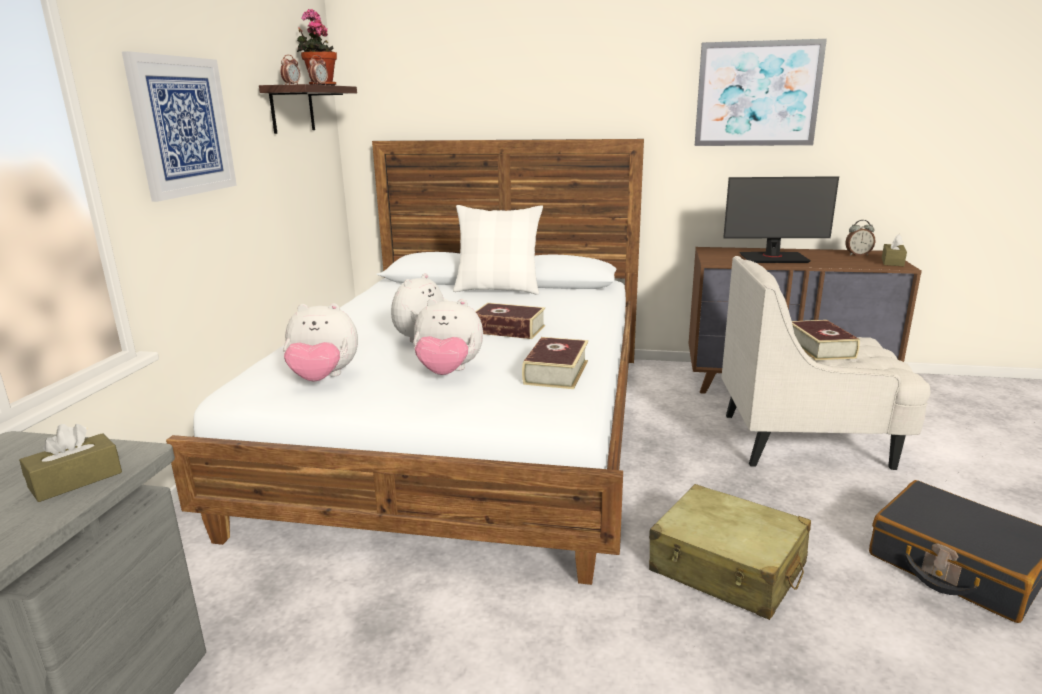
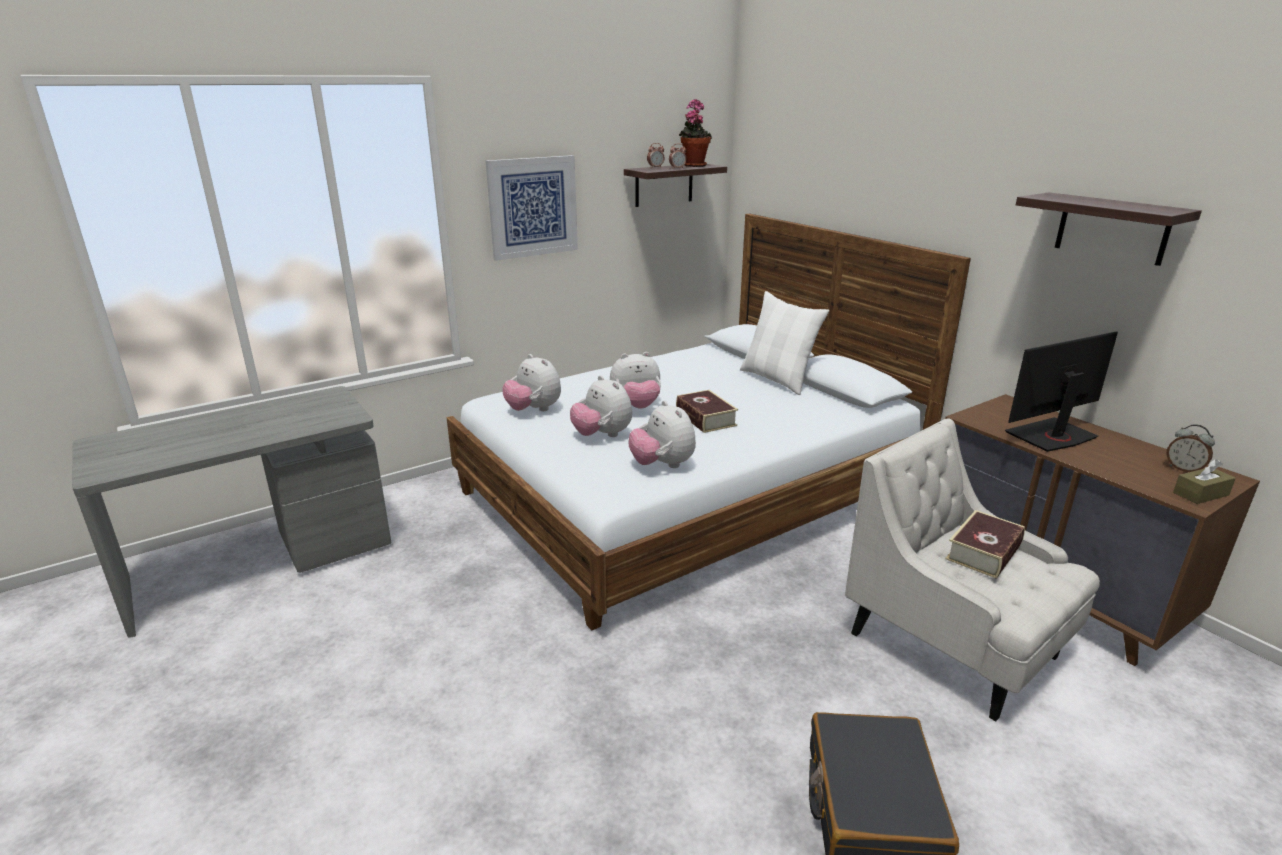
camera: 45 degrees right, 5 degrees up
brown tissue box [19,424,122,502] -> none
book [522,337,588,389] -> plush toy [629,400,696,468]
beige suitcase [649,484,811,620] -> none
picture [695,39,827,146] -> shelf [1016,192,1202,266]
monitor [723,176,839,263] -> monitor turned 105 degrees clockwise [1005,331,1118,452]

